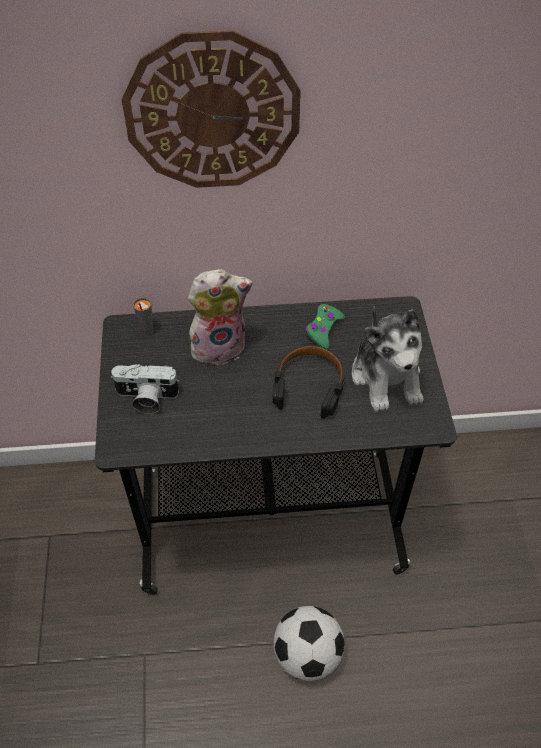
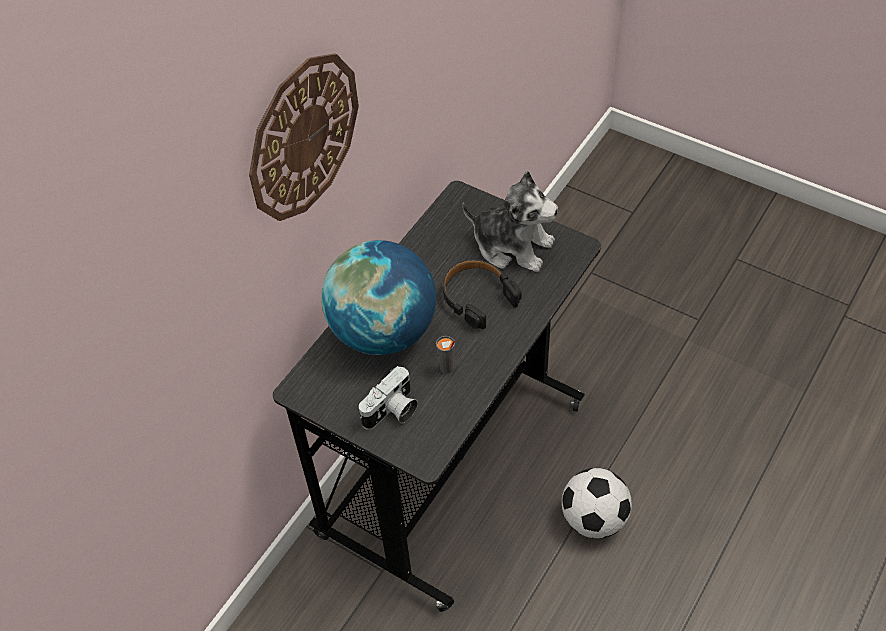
camera: 50 degrees left, 0 degrees up
grey cup [133,298,154,336] -> grey cup moved to [436,336,455,374]
plush toy [188,269,253,365] -> globe [321,240,436,355]
green game controller [305,304,345,349] -> none

